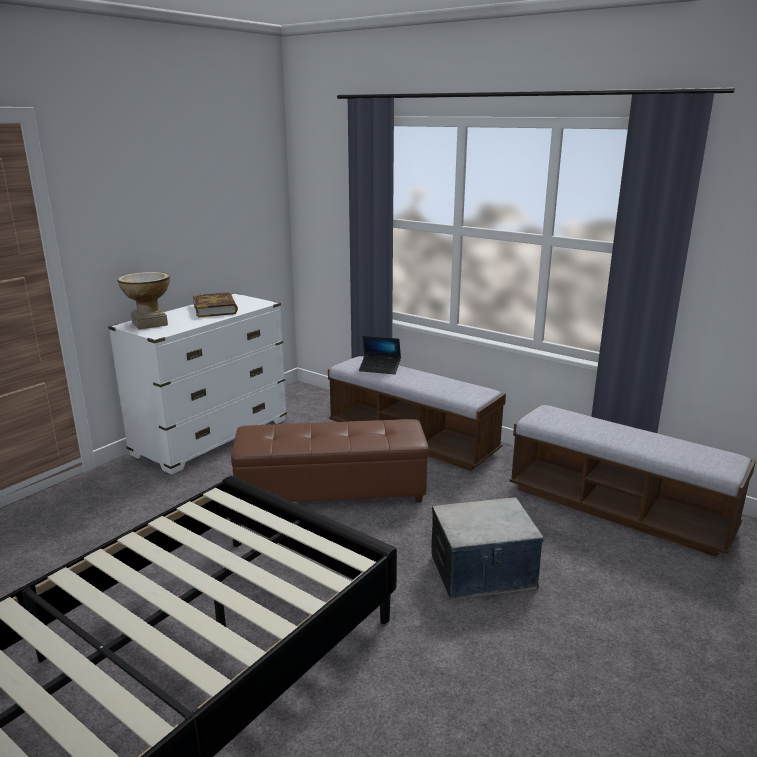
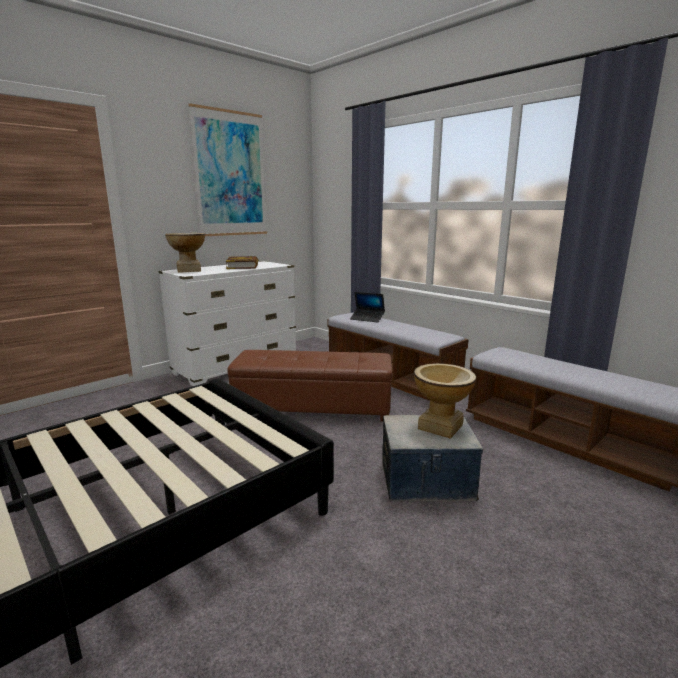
camera: 10 degrees right, 5 degrees down
none -> picture [189,103,267,236]
none -> vase [414,363,476,439]

